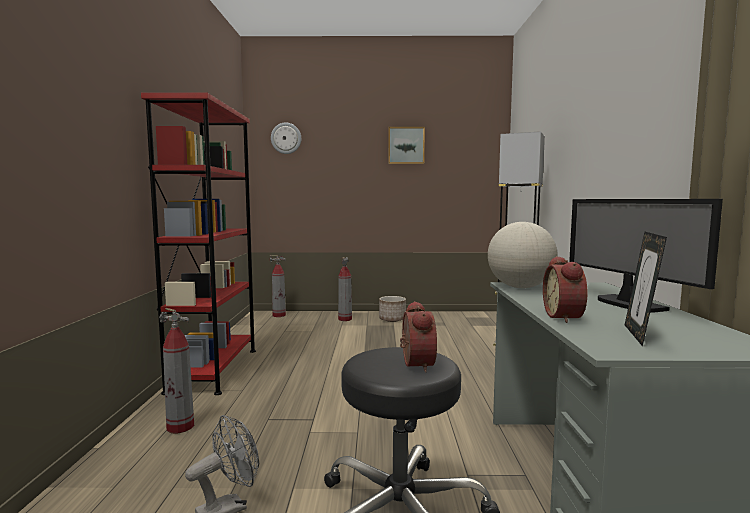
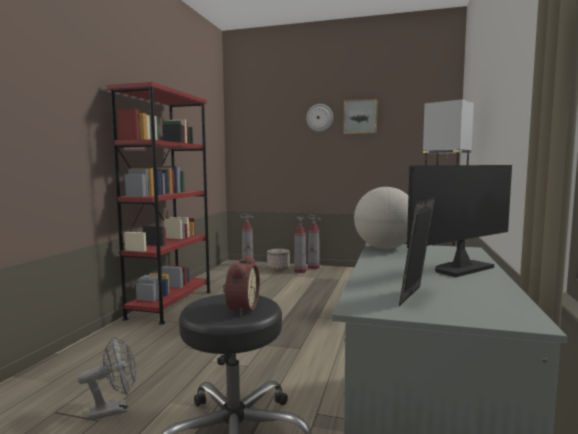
camera: 15 degrees right, 0 degrees up
fire extinguisher [159,308,194,433] -> fire extinguisher moved to [307,214,320,269]
wall clock [271,123,301,154] -> wall clock moved to [306,104,333,132]
planter [379,296,406,322] -> planter moved to [267,249,290,271]
alarm clock [543,256,588,323] -> none
monitor [569,199,723,313] -> monitor turned 60 degrees clockwise [407,165,512,277]

